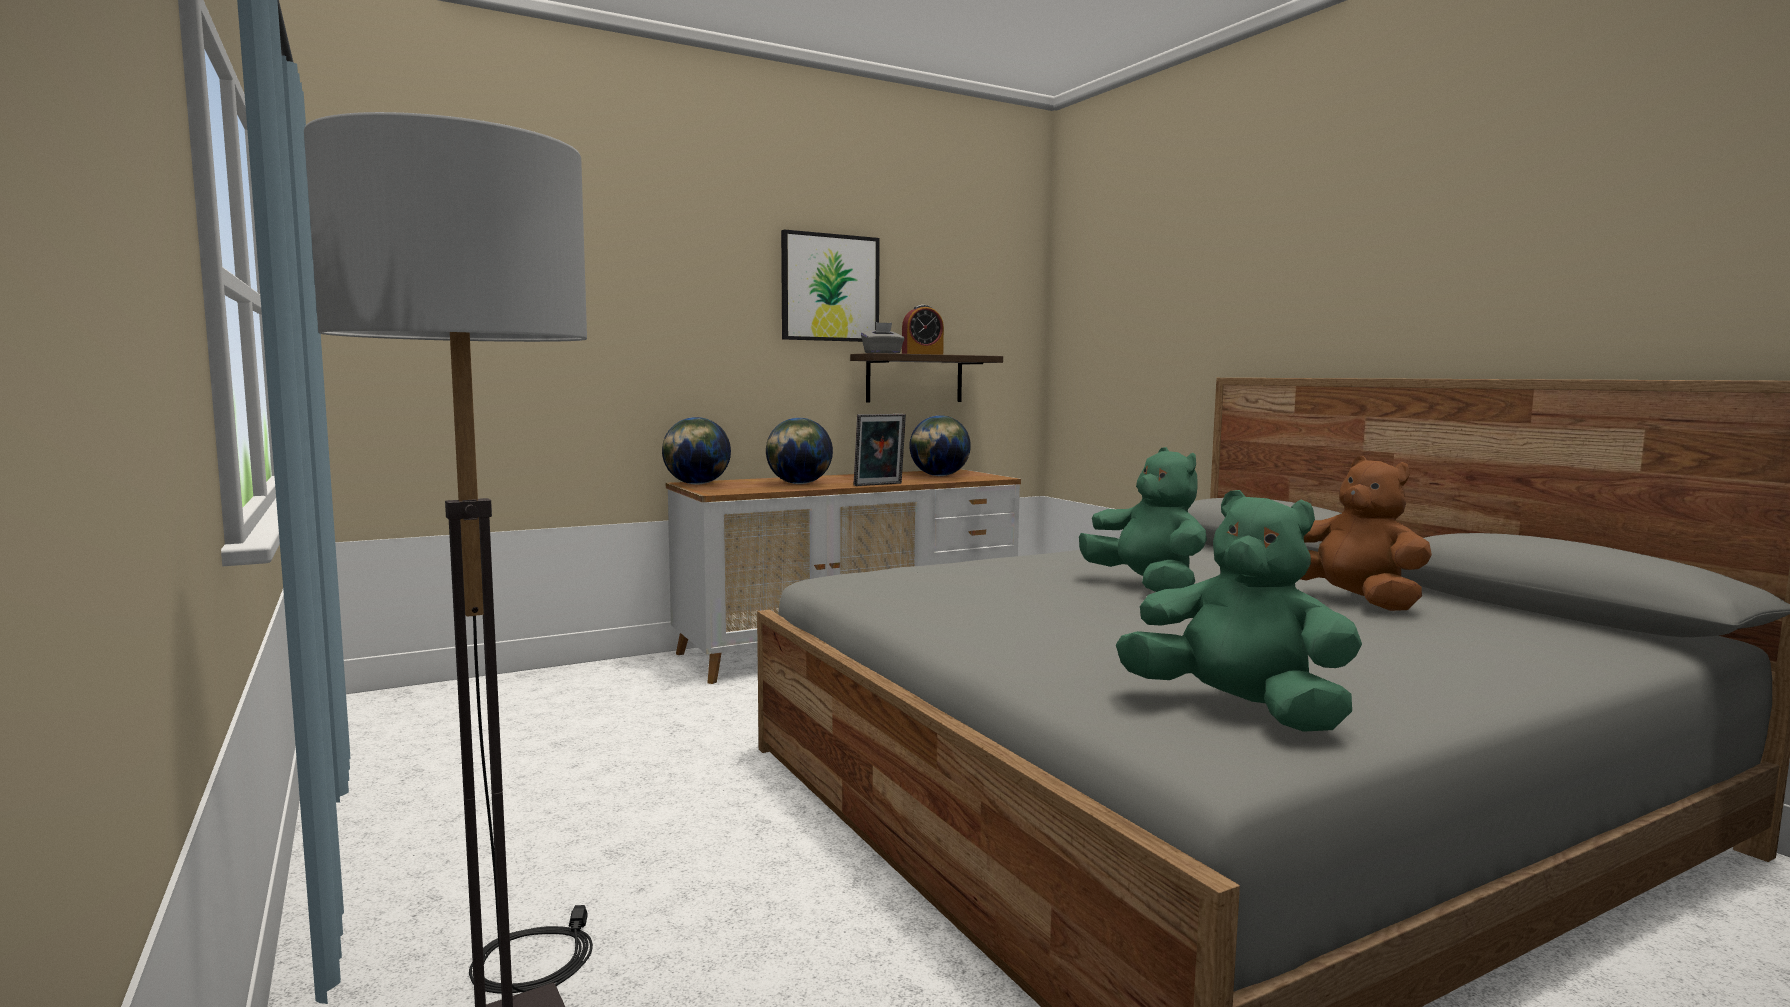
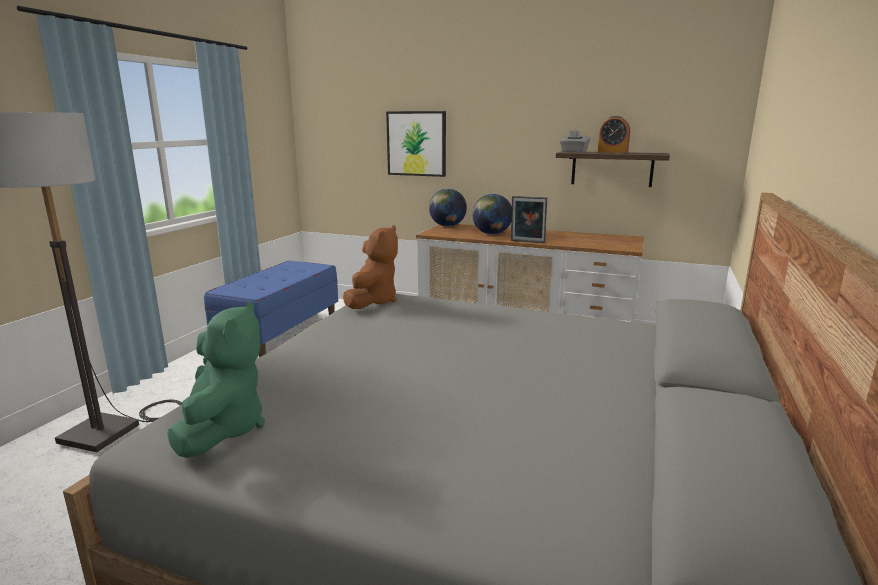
camera: 50 degrees right, 10 degrees up
picture [781,230,880,342] -> picture moved to [386,111,446,177]
globe [909,415,971,476] -> none
green plush toy [1079,447,1207,592] -> none
brown plush toy [1300,456,1432,611] -> brown plush toy moved to [343,225,398,309]
none -> blue bench [204,261,338,357]

